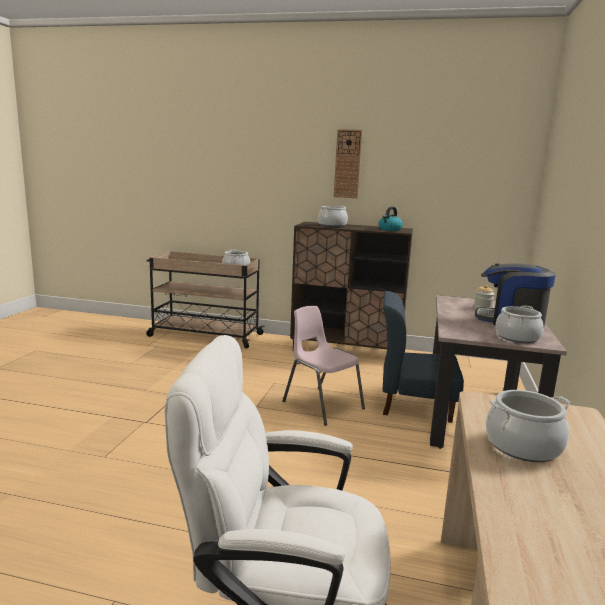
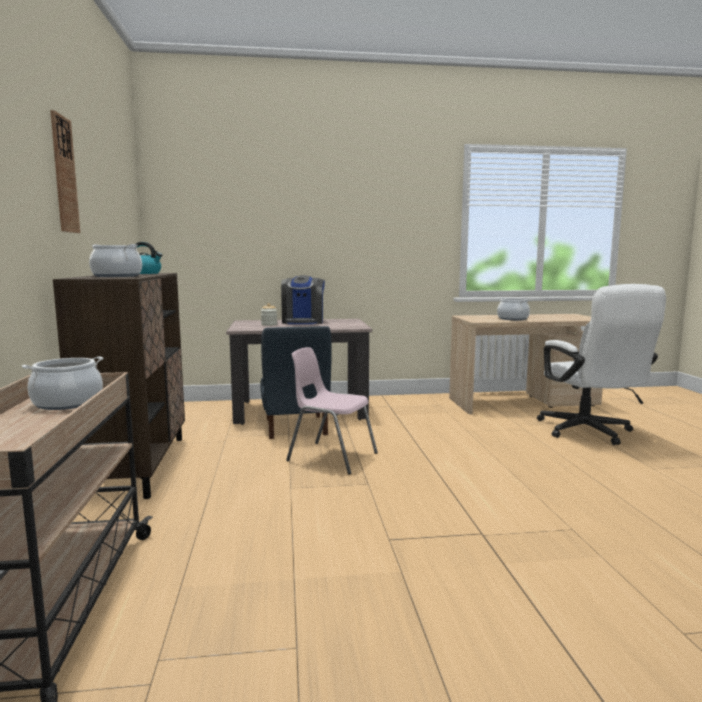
camera: 110 degrees left, 5 degrees down
pink chair [283,306,365,426] -> pink chair turned 90 degrees clockwise [286,347,378,475]
cooking pot [495,305,544,343] -> none

